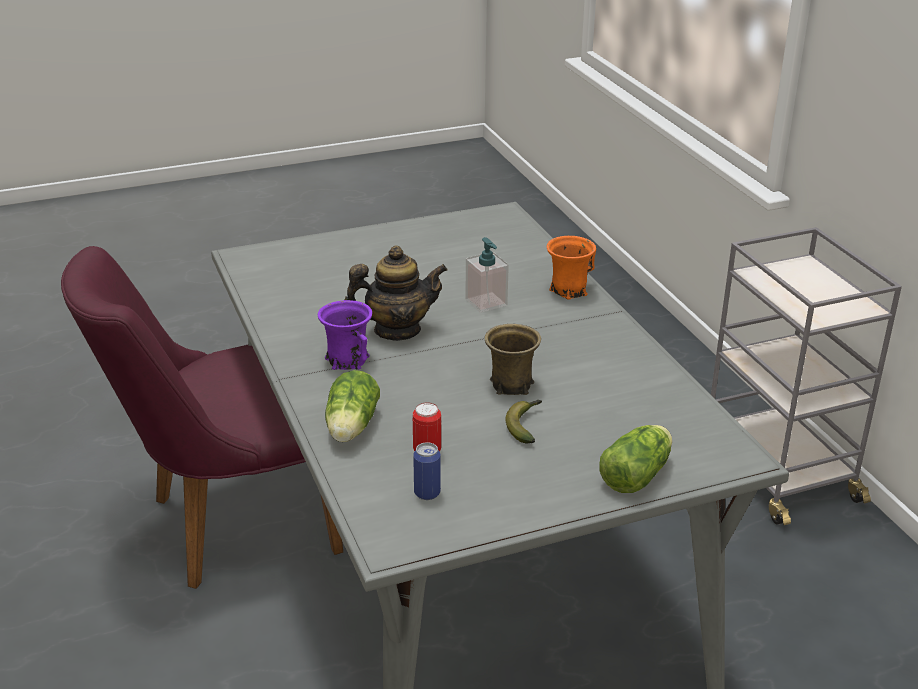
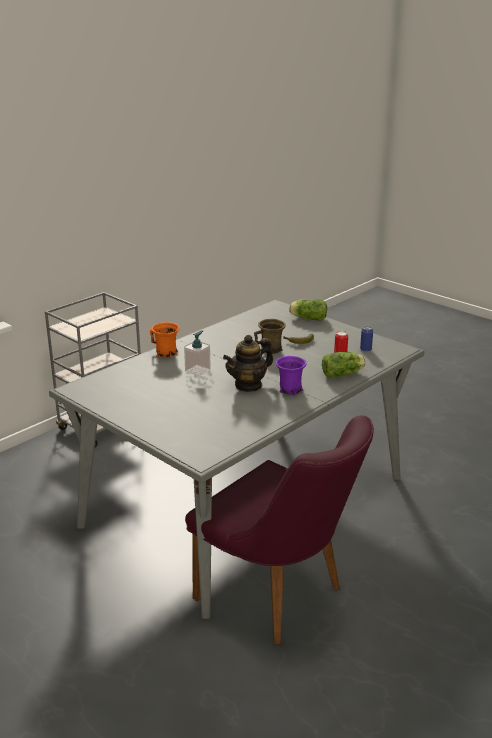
camera: 115 degrees left, 5 degrees down
teapot [345,245,448,341] -> teapot turned 90 degrees counterclockwise [223,335,273,392]

